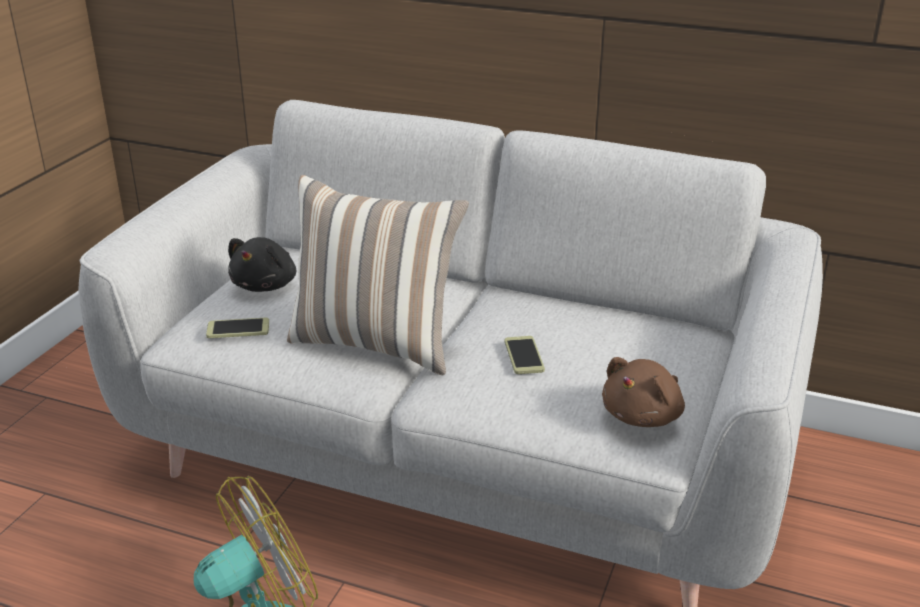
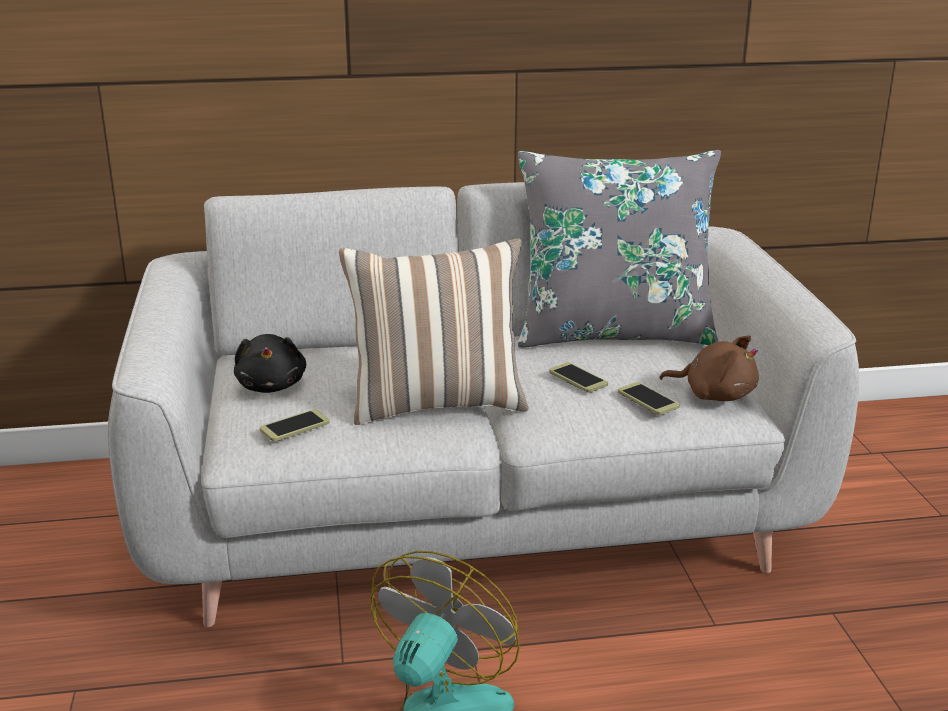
camera: 30 degrees left, 5 degrees down
brown plush toy [602,357,685,427] -> brown plush toy turned 75 degrees counterclockwise [660,335,758,401]
none -> grey pillow [518,150,721,348]
none -> phone [618,382,680,415]

